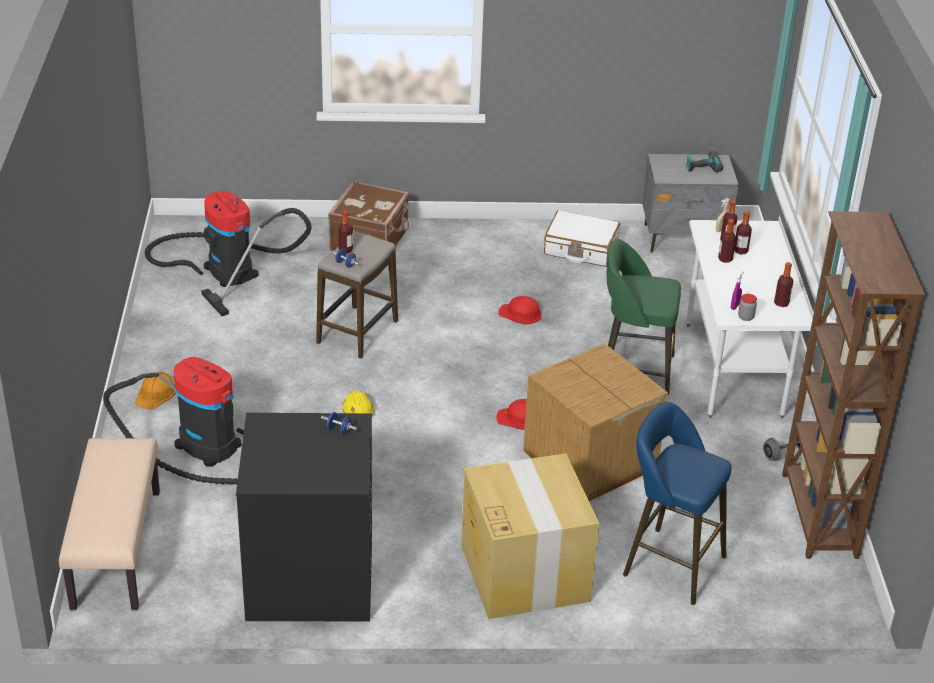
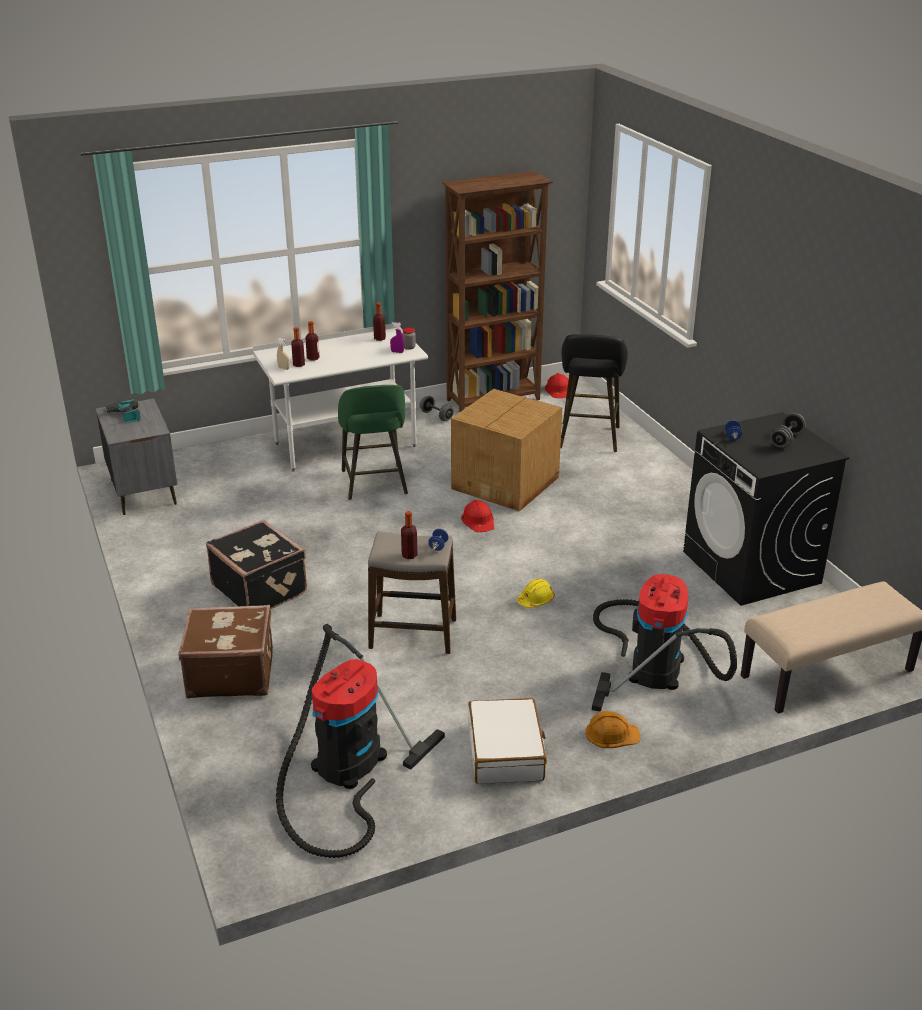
camera: 110 degrees left, 5 degrees down
cardboard box [461,453,599,619] -> none
red hard hat [498,296,542,324] -> red hard hat moved to [545,373,569,398]
white suitcase [544,210,620,267] -> white suitcase moved to [468,698,547,784]
blue stool [623,402,732,605] -> black stool [560,334,628,452]
bottle [718,219,736,263] -> none
none -> black suitcase [206,520,307,609]
none -> grey dumbbell [770,413,806,448]

